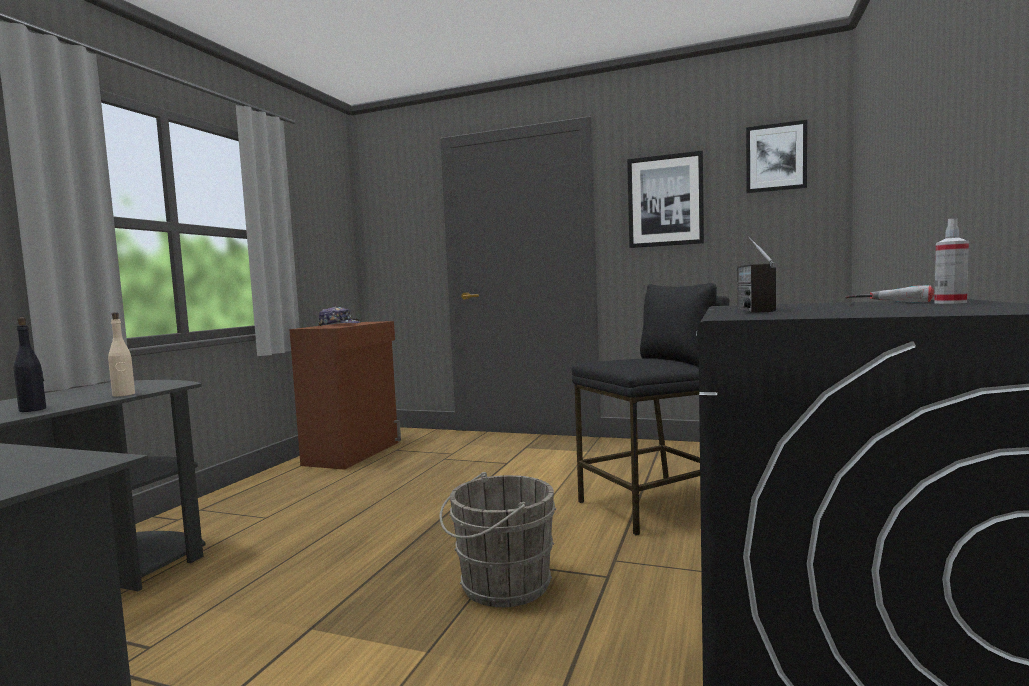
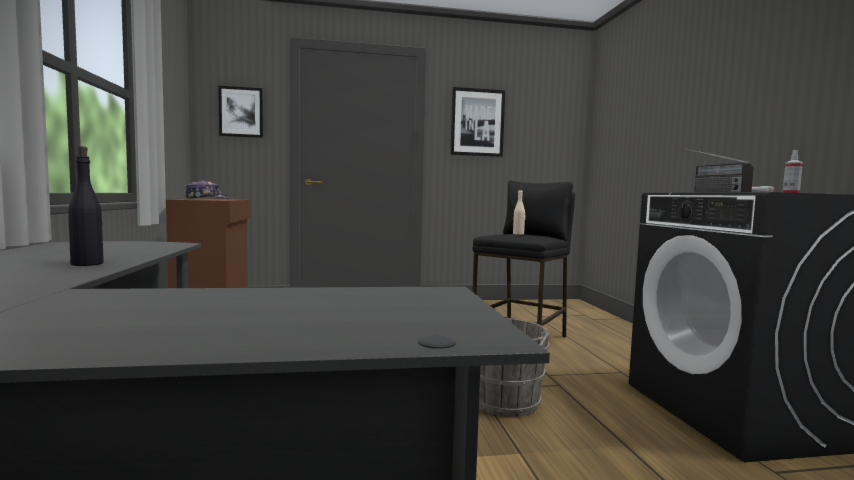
camera: 30 degrees left, 0 degrees up
beige bottle [108,312,135,397] -> beige bottle moved to [513,186,525,235]
picture [746,120,807,193] -> picture moved to [218,86,263,138]

